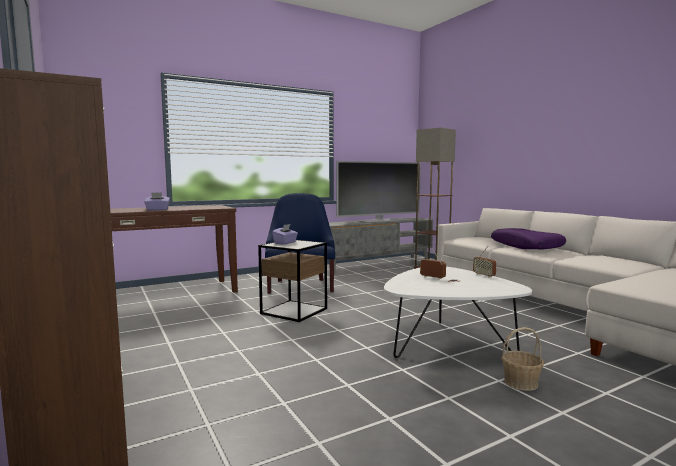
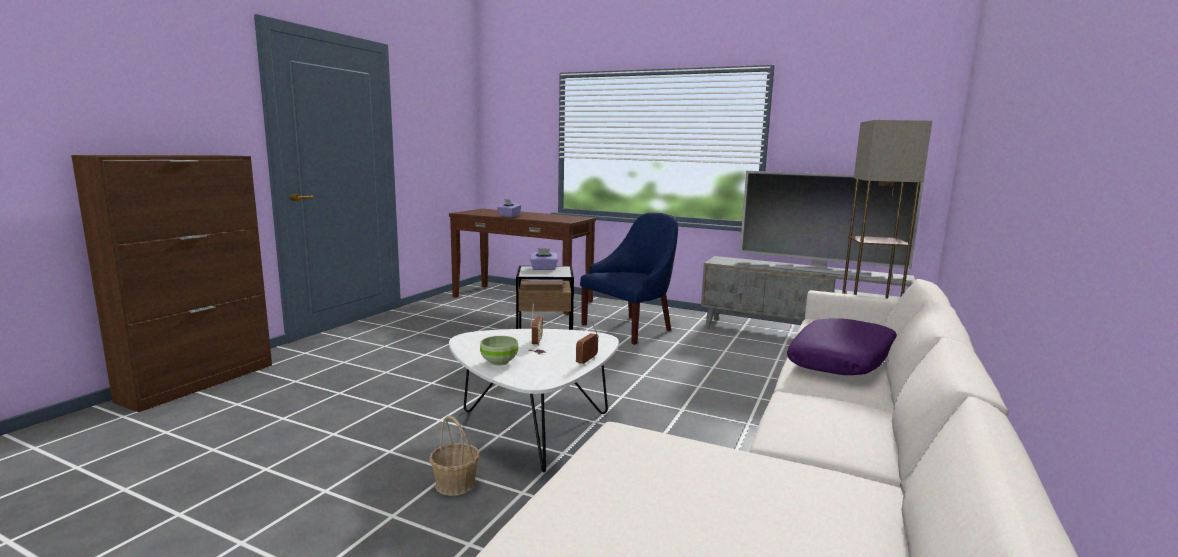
camera: 55 degrees right, 5 degrees up
none -> green bowl [480,336,518,366]

